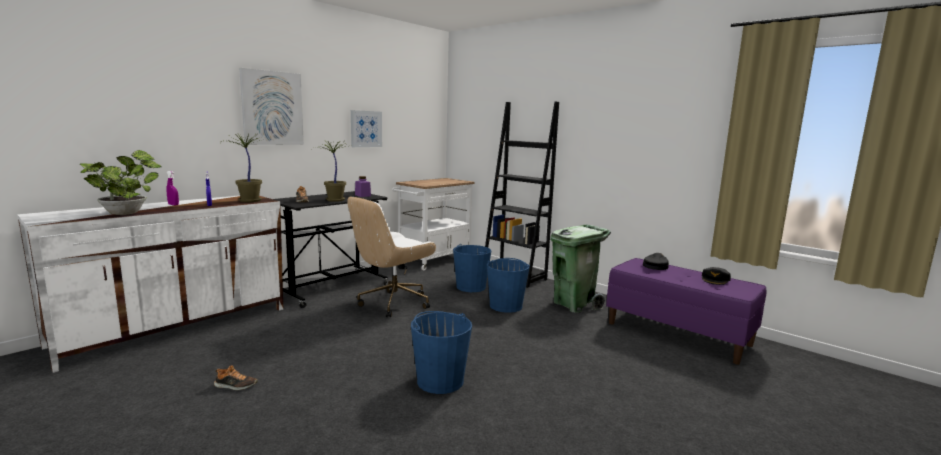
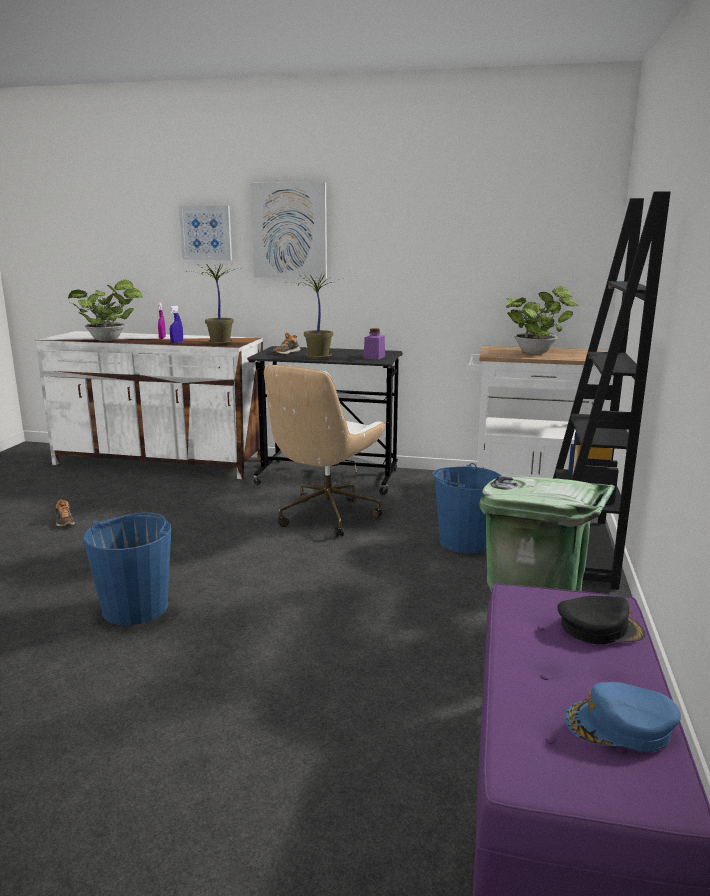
camera: 60 degrees right, 5 degrees up
white office chair [347,196,436,317] -> white office chair turned 75 degrees counterclockwise [264,365,385,537]
picture [351,110,382,147] -> picture moved to [179,206,232,260]
blue bucket [487,258,530,313] -> none
black cap [702,267,731,285] -> blue cap [565,682,681,752]
none -> potted plant [506,286,578,354]

